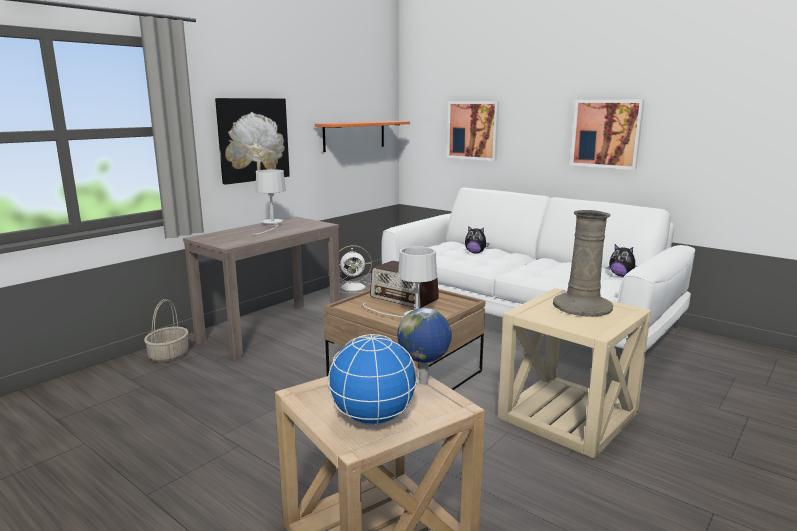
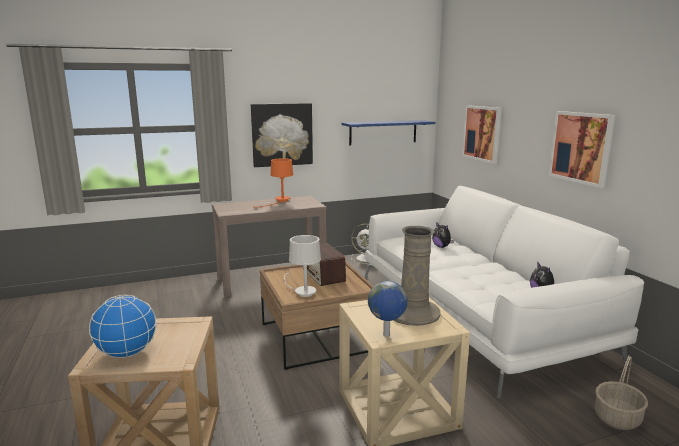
camera: 30 degrees right, 0 degrees up
basket [144,299,189,363] -> basket moved to [595,356,648,430]
white table lamp [252,169,286,235] -> orange table lamp [255,158,293,208]
orange shelf [315,121,410,152] -> blue shelf [342,120,436,145]
globe [397,308,452,385] -> globe moved to [368,281,407,337]

